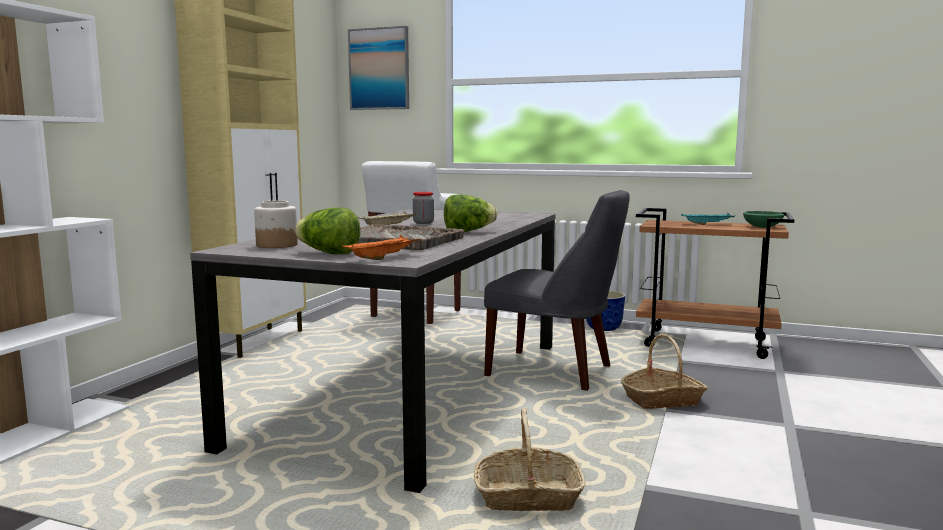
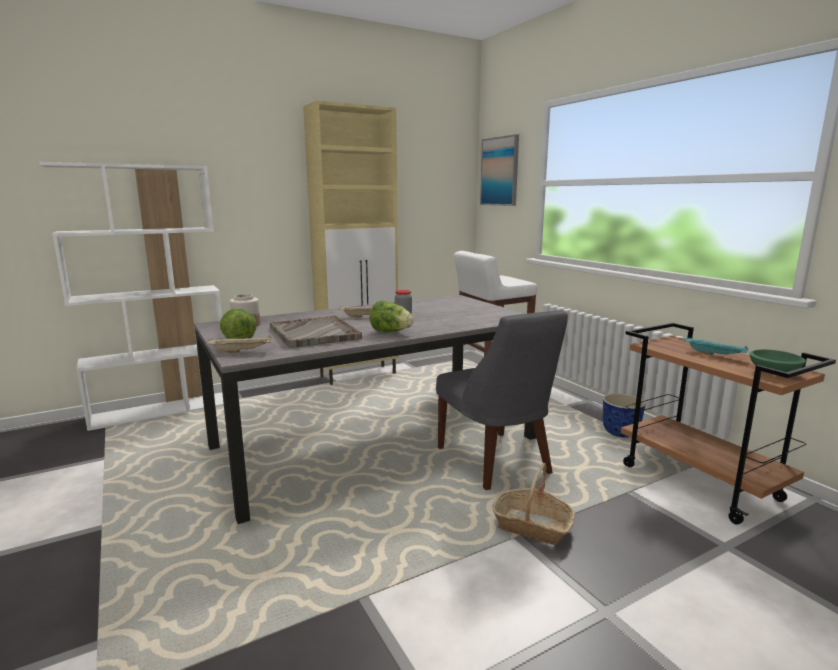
camera: 40 degrees right, 5 degrees up
orange tray [342,235,422,260] -> beige tray [206,335,272,353]
basket [474,408,586,511] -> none

